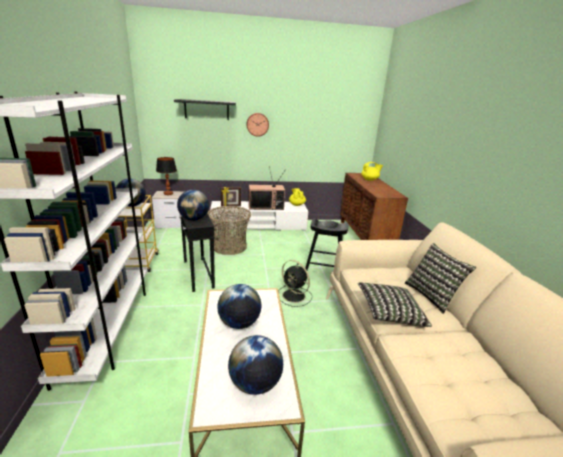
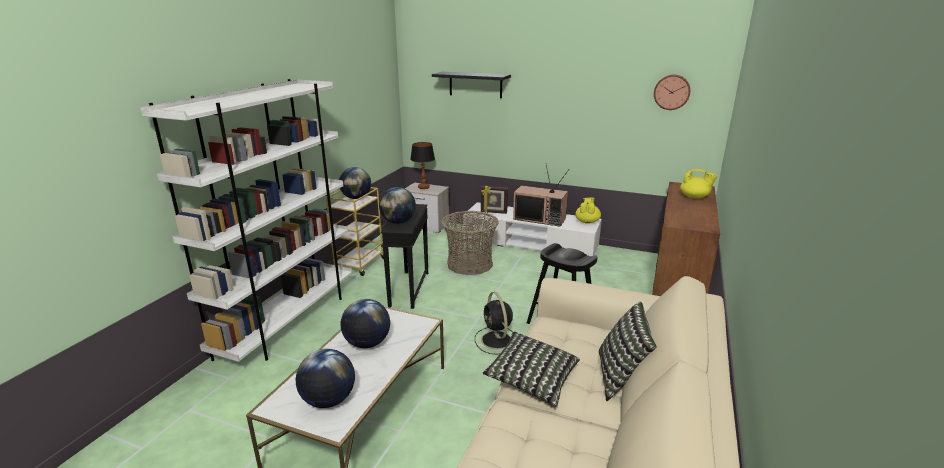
camera: 30 degrees right, 0 degrees up
wall clock [246,113,269,137] -> wall clock moved to [654,75,690,110]

